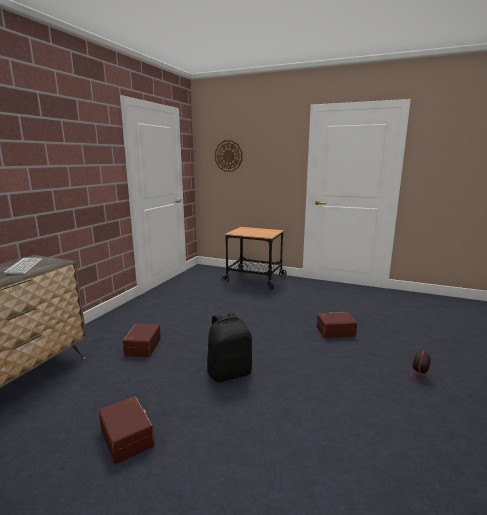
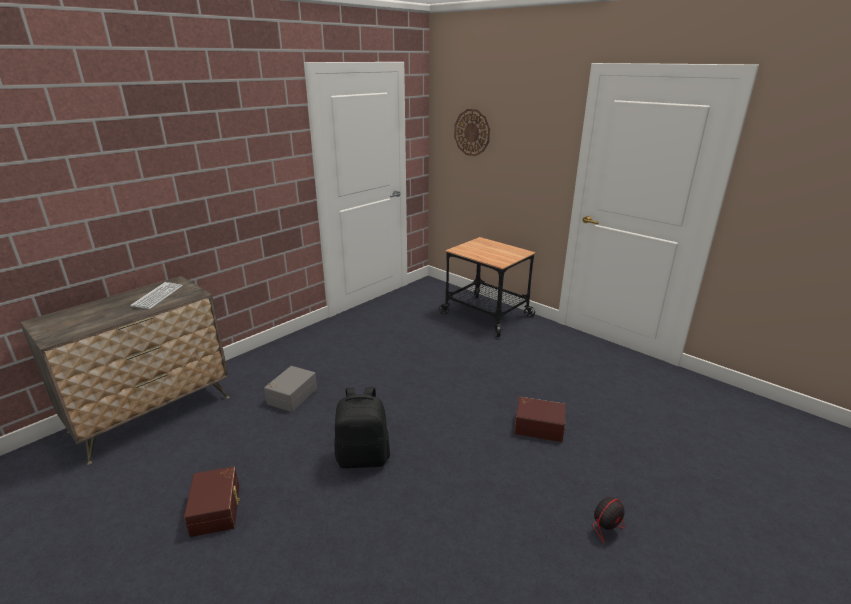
camera: 20 degrees right, 10 degrees up
brown storage box [122,323,161,357] -> grey storage box [264,366,317,412]

